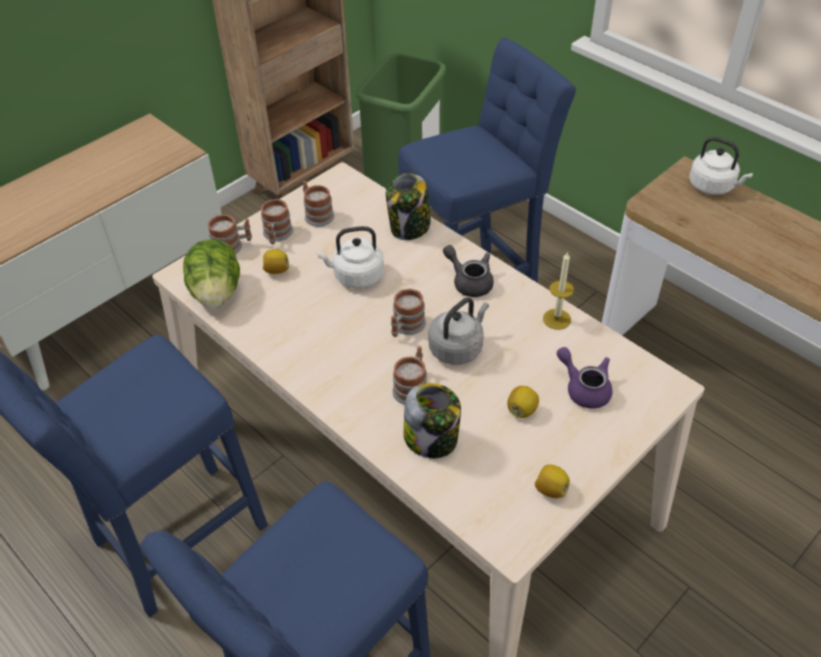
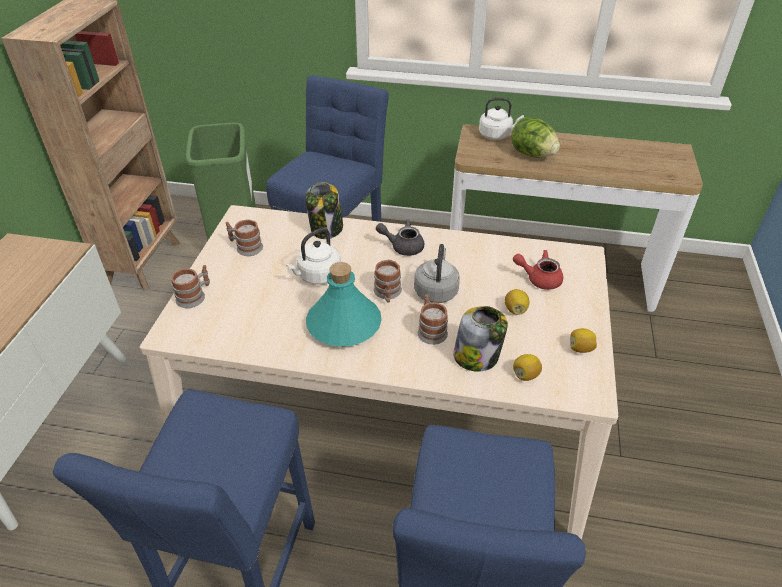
camera: 35 degrees left, 5 degrees down
lettuce [183,239,240,308] -> lettuce moved to [511,117,560,158]
mug [261,199,293,245] -> none
lemon [263,249,289,274] -> lemon moved to [513,354,542,381]
candle [543,251,574,330] -> none
purple teapot [557,347,612,409] -> red teapot [513,250,563,290]
none -> turquoise bottle [306,262,381,347]

